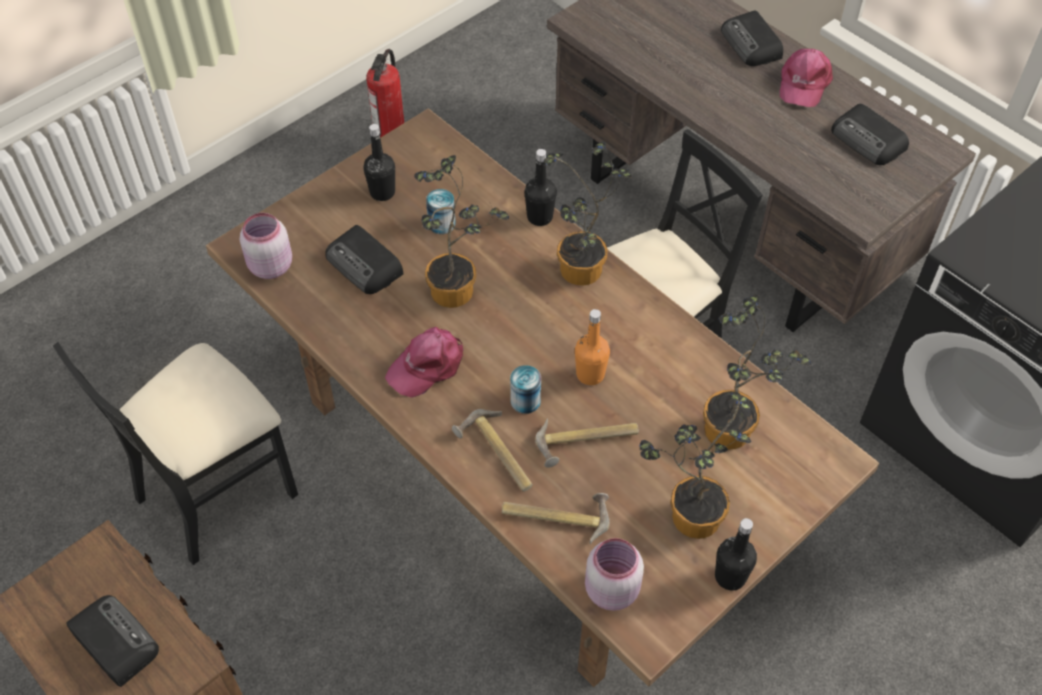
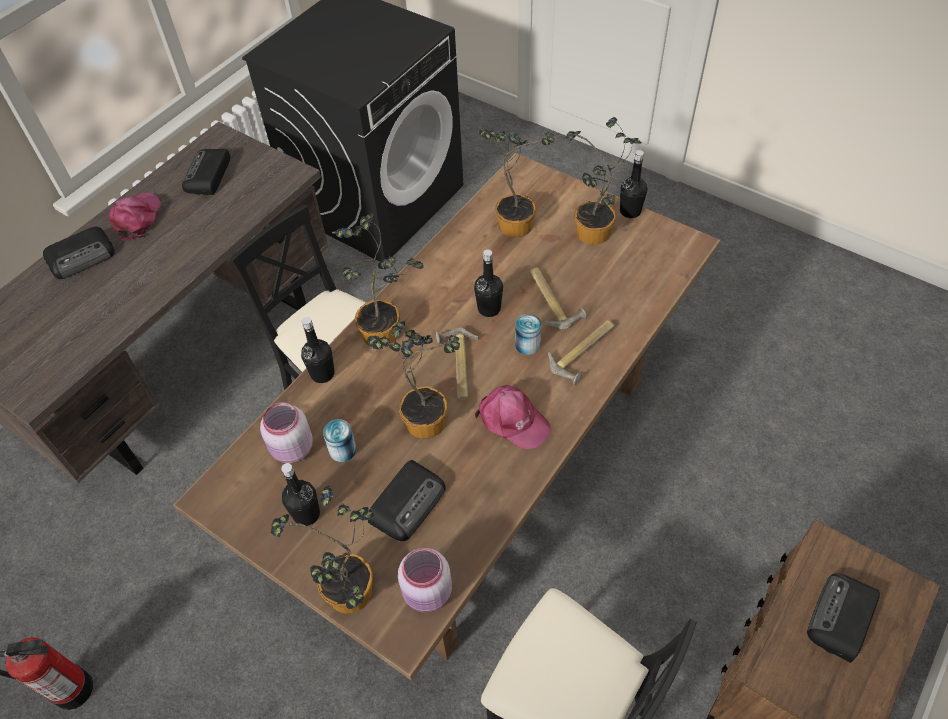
camera: 100 degrees left, 0 degrees up
hammer [502,493,610,544] -> hammer moved to [436,328,478,400]
orange bottle [575,309,610,385] -> black bottle [474,250,503,317]
pink jar [585,538,644,611] -> pink jar moved to [260,402,313,463]
pink cap [780,49,833,107] -> pink cap turned 90 degrees counterclockwise [109,193,161,240]
radio [831,104,909,165] -> radio turned 150 degrees clockwise [182,149,231,195]
none -> potted plant [271,486,375,613]

